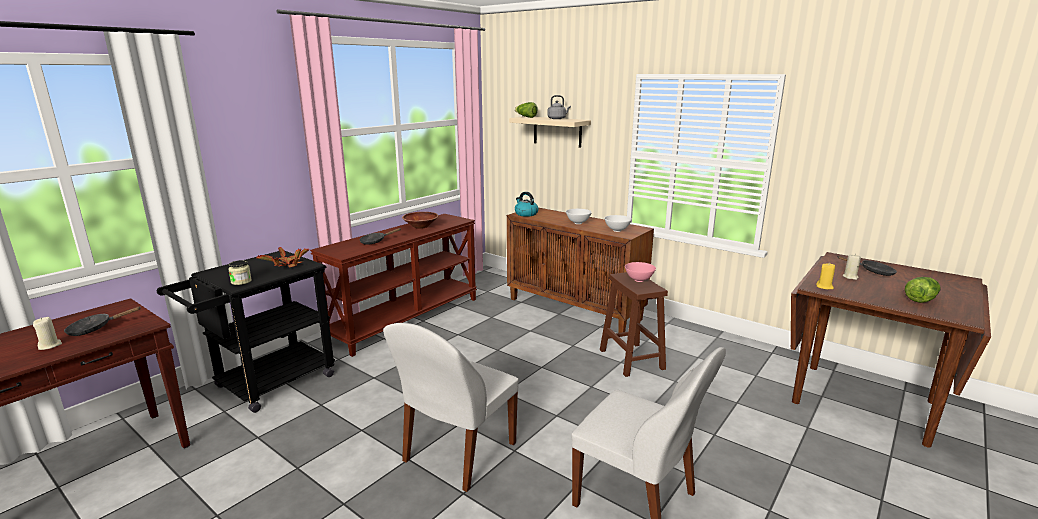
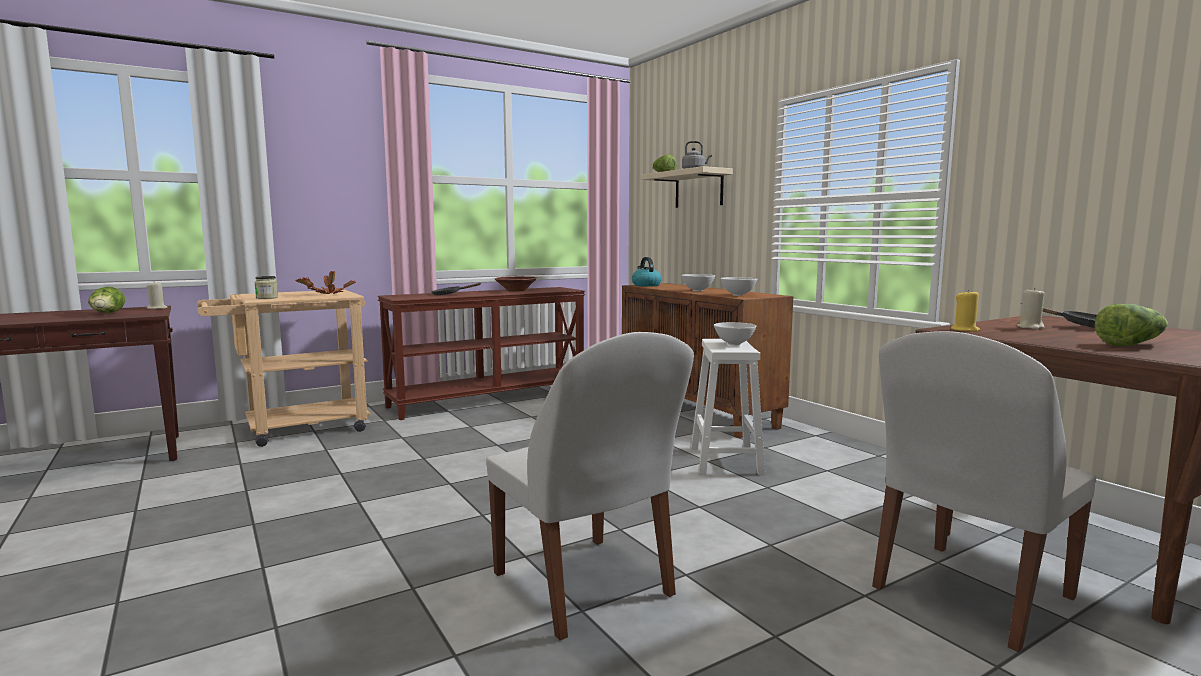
camera: 20 degrees right, 10 degrees down
beige candle [33,317,62,350] -> beige candle moved to [146,282,167,309]
black frying pan [64,307,141,336] -> lettuce [88,287,125,313]
black cart [157,251,335,413] -> beige cart [197,290,371,447]
white chair [383,323,518,492] -> white chair moved to [872,331,1096,652]
brown stool [600,272,668,377] -> white stool [691,339,765,475]
pink bowl [625,262,656,282] -> white bowl [714,322,756,346]

